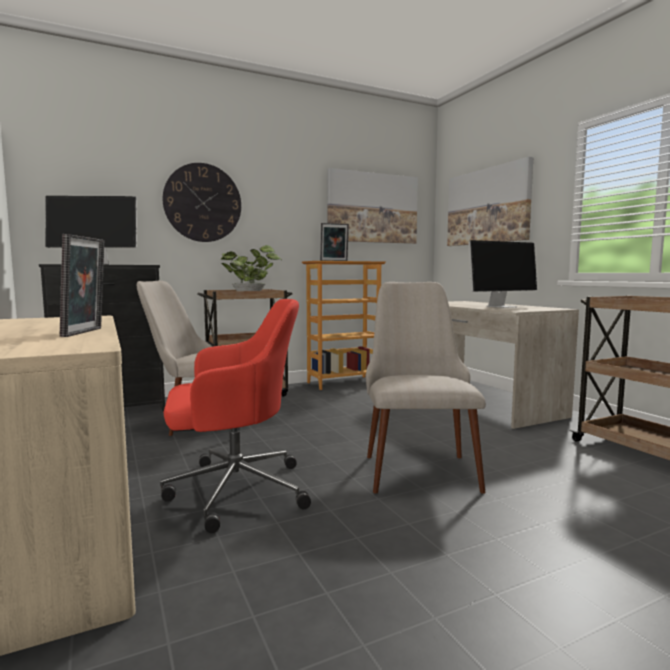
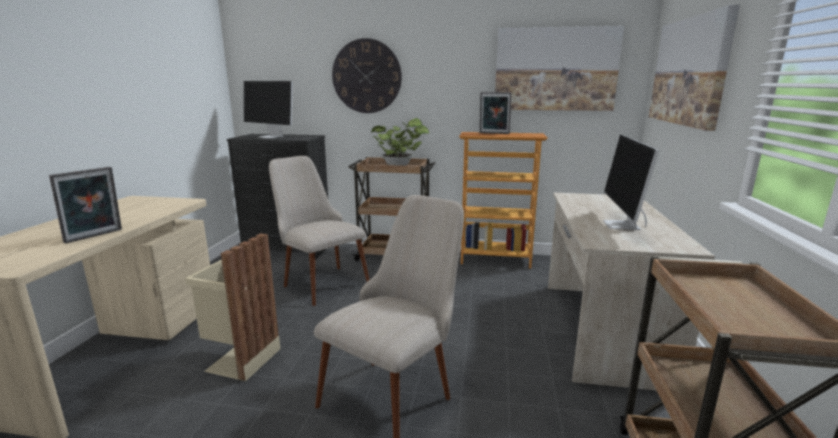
camera: 35 degrees right, 10 degrees up
red office chair [160,299,311,533] -> beige trash can [185,233,280,381]
monitor [469,240,537,308] -> monitor turned 90 degrees clockwise [603,135,659,230]

